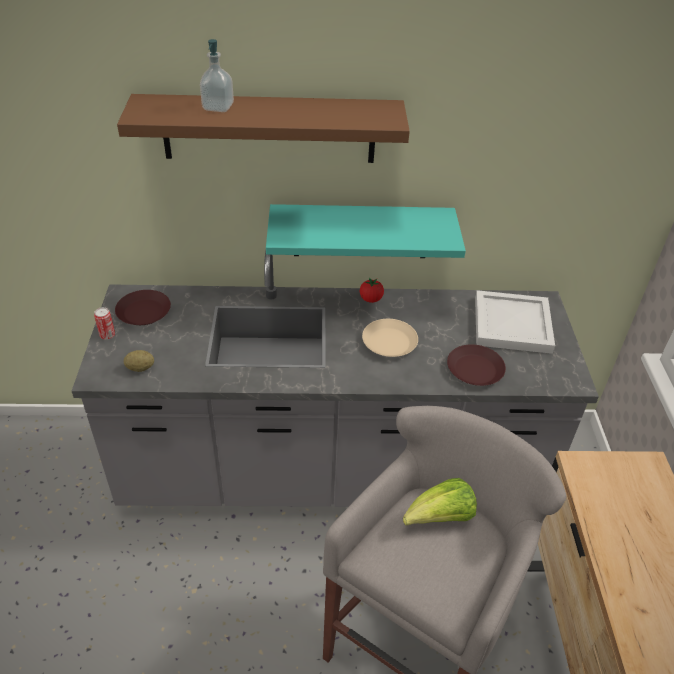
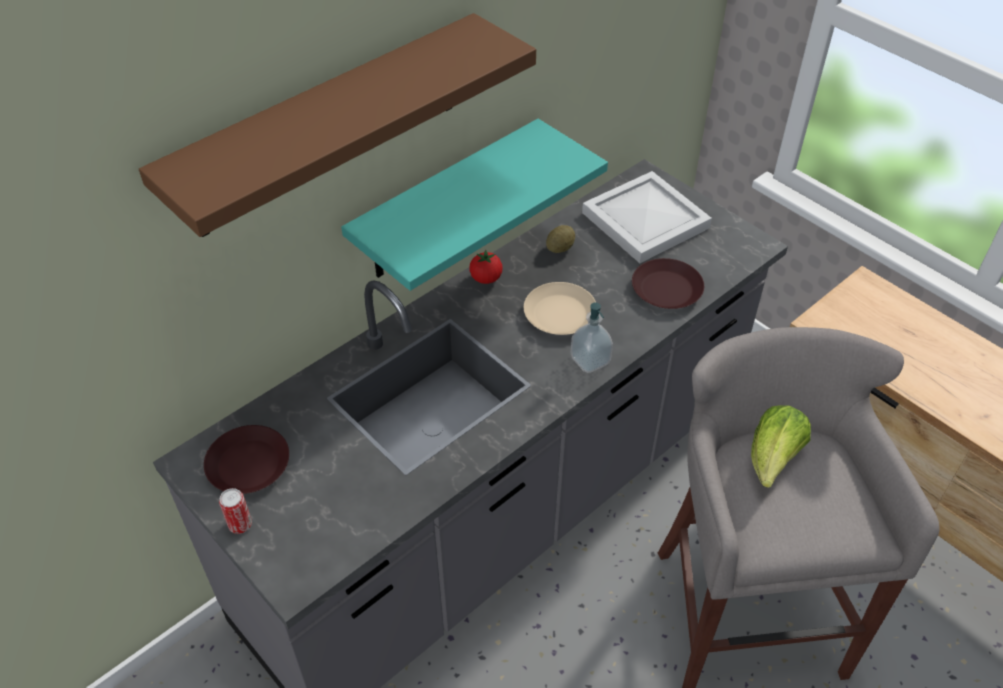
camera: 40 degrees left, 5 degrees up
potato [124,350,154,372] -> potato moved to [546,225,575,253]
soap dispenser [200,39,234,112] -> soap dispenser moved to [571,302,613,373]

